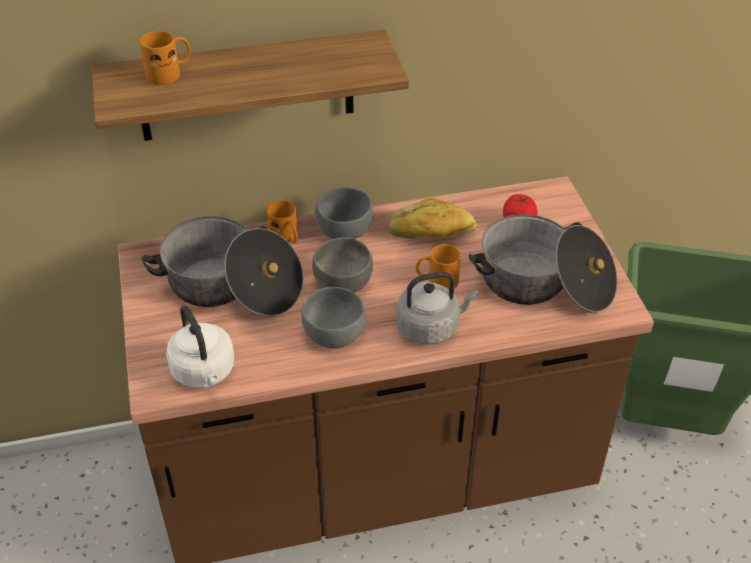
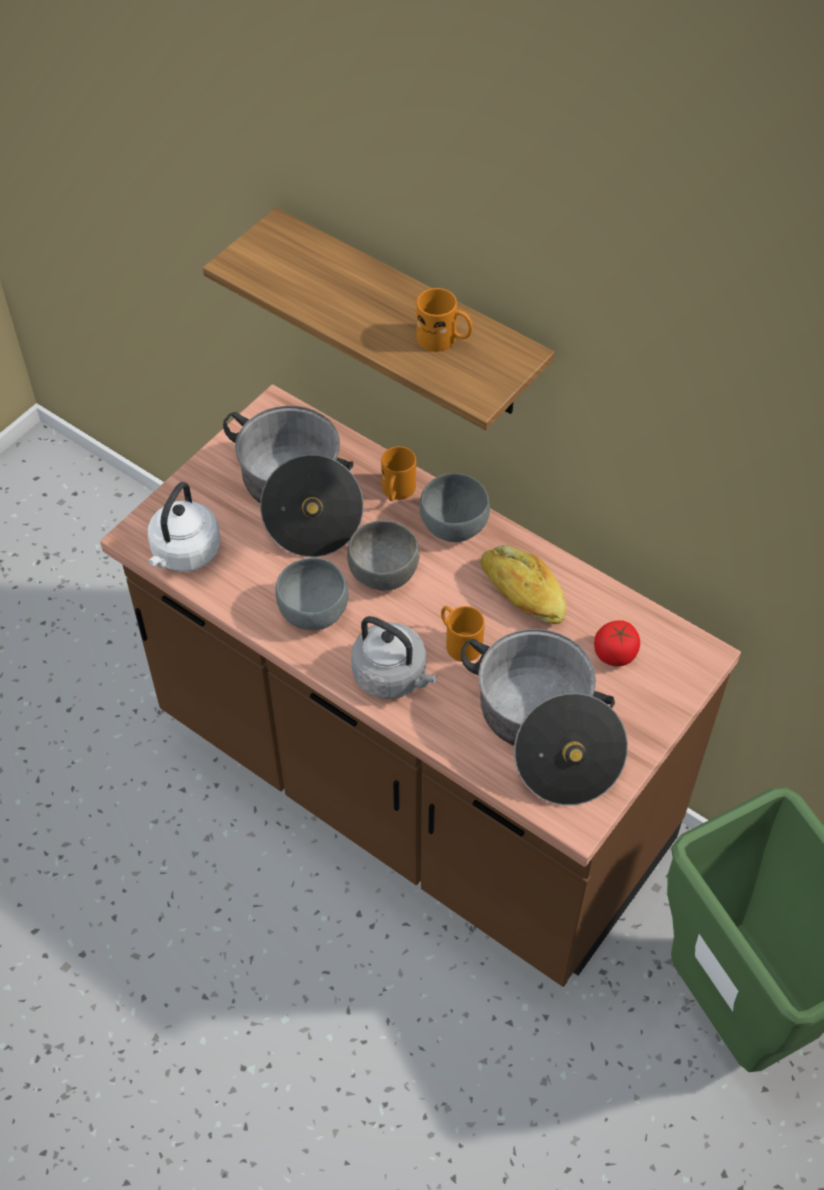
camera: 50 degrees right, 10 degrees up
orange mug [140,31,191,85] -> orange mug moved to [416,288,473,352]

